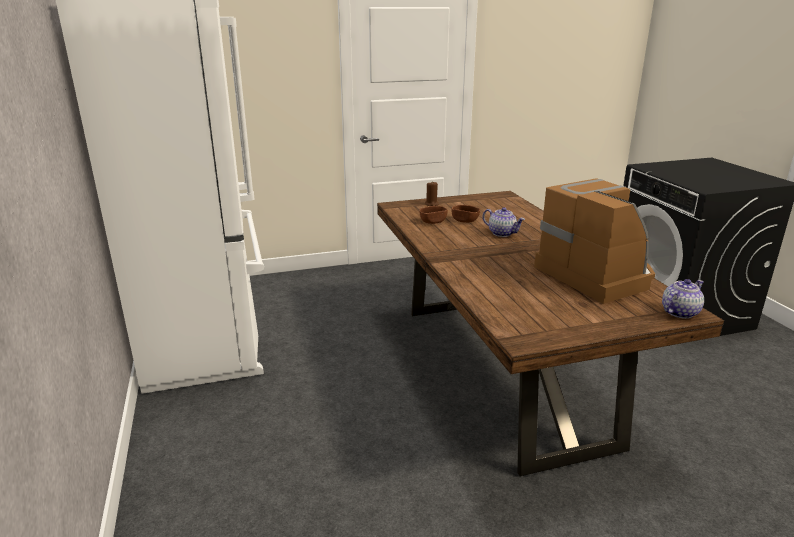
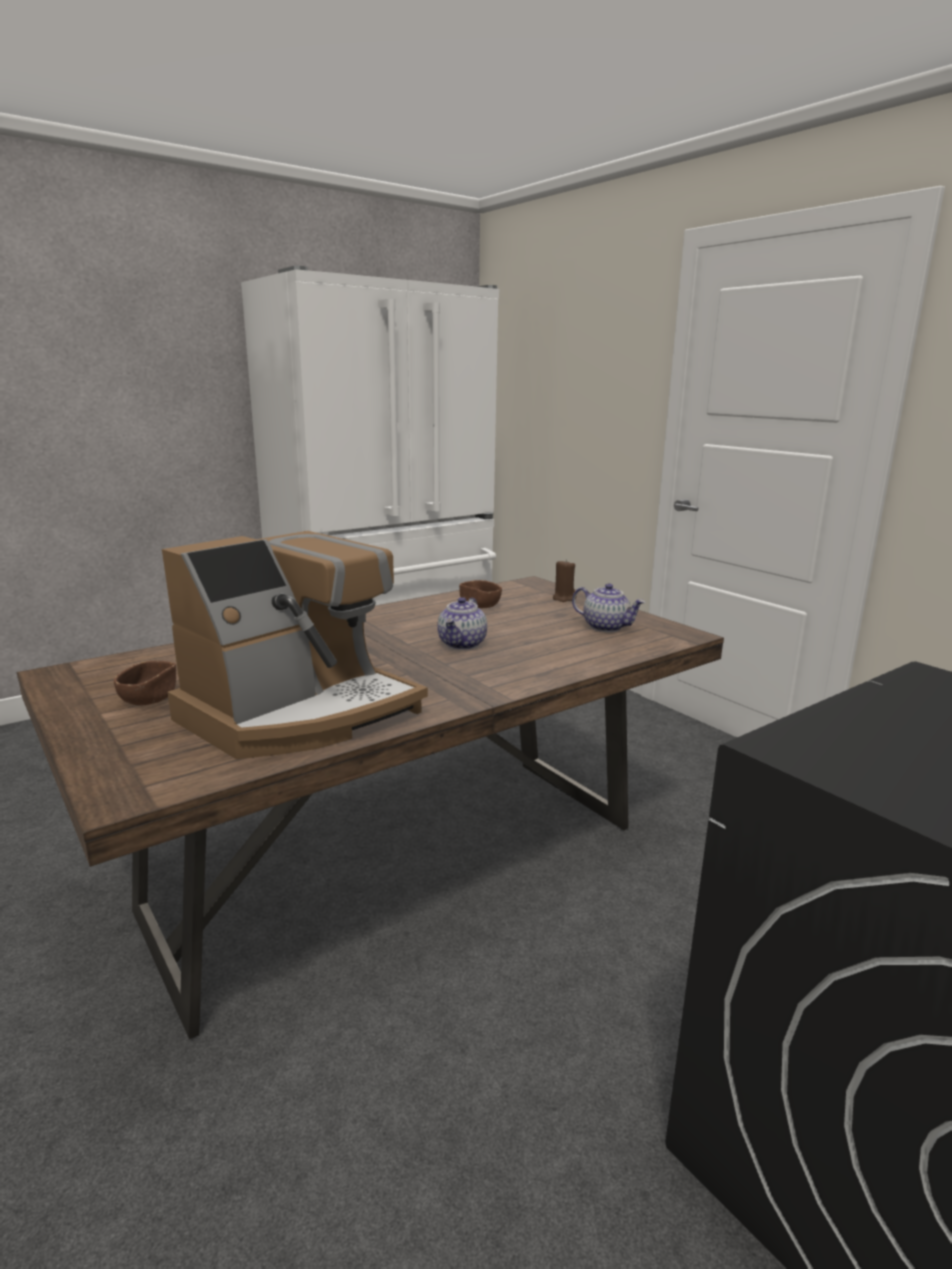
camera: 70 degrees right, 5 degrees down
brown bowl [452,205,480,223] -> brown bowl moved to [114,661,176,705]
teapot [662,279,704,319] -> teapot moved to [572,583,645,632]

